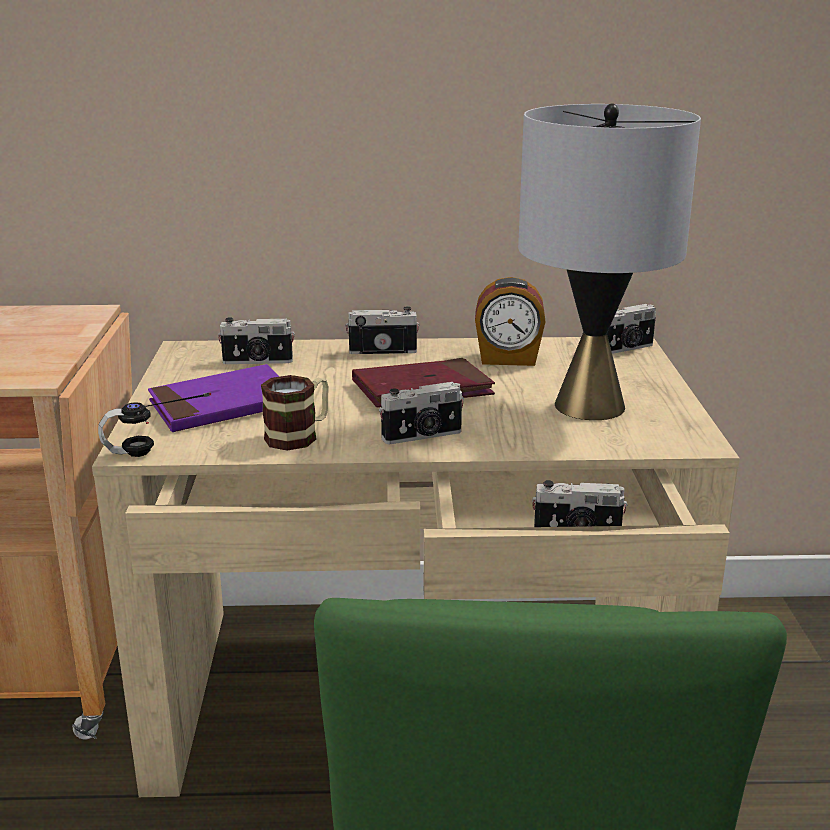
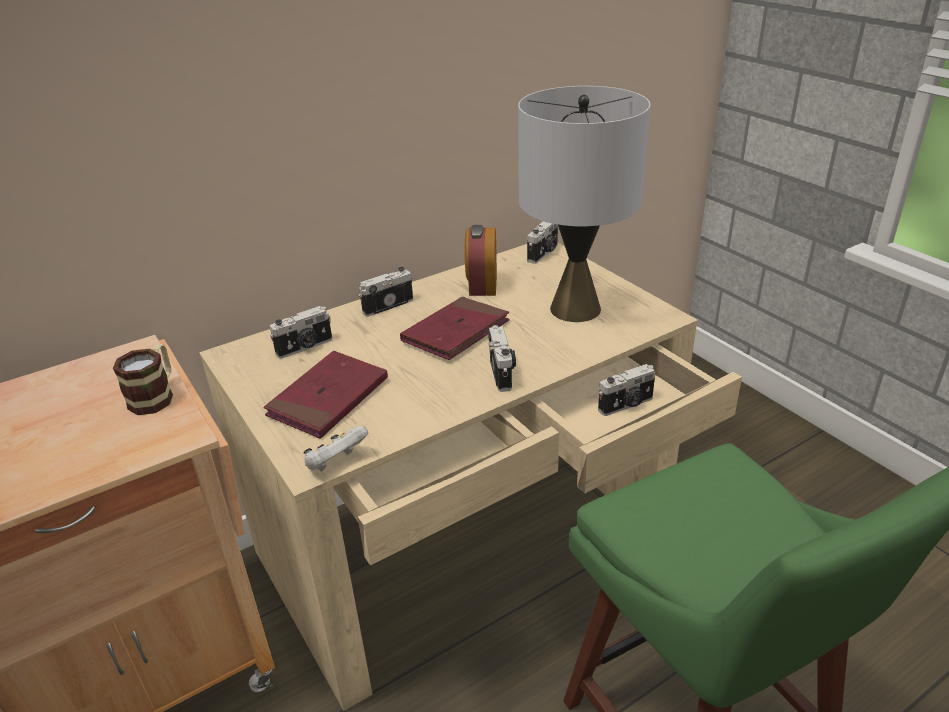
camera: 30 degrees left, 10 degrees up
headphones [98,392,211,457] -> white game controller [304,426,369,471]
purple book [148,364,279,432] -> red book [263,351,388,439]
mug [261,375,329,451] -> mug moved to [113,344,173,415]
camera [379,382,464,444] -> camera turned 45 degrees counterclockwise [488,325,516,392]
alarm clock [475,277,546,366] -> alarm clock turned 120 degrees clockwise [465,225,497,296]

